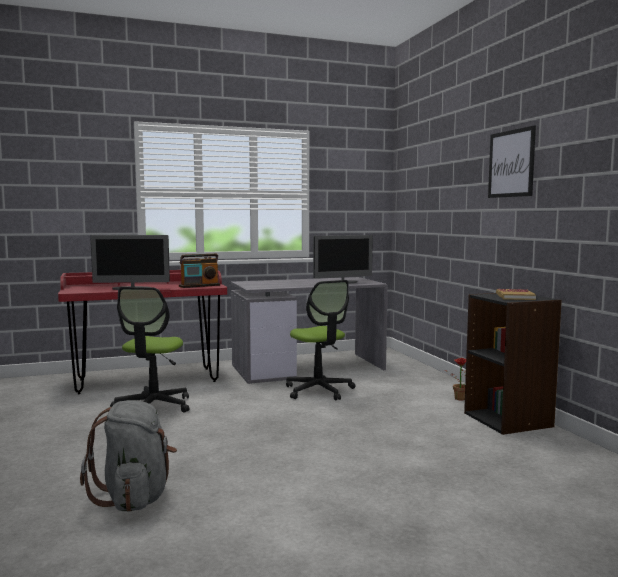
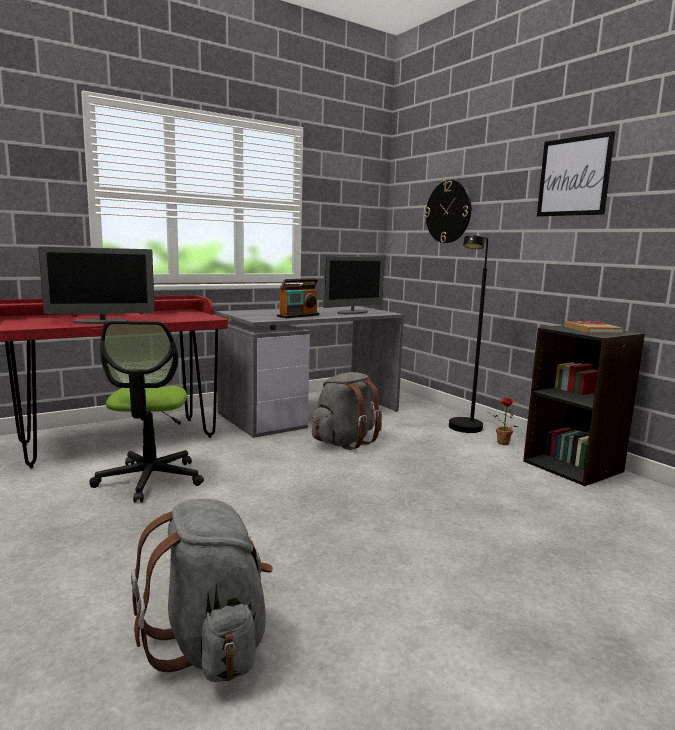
camera: 15 degrees left, 5 degrees up
radio [179,254,220,288] -> radio moved to [277,278,319,318]
office chair [286,280,356,401] -> grey backpack [312,372,382,450]
none -> wall clock [425,180,471,243]
none -> black floor lamp [449,235,488,433]

